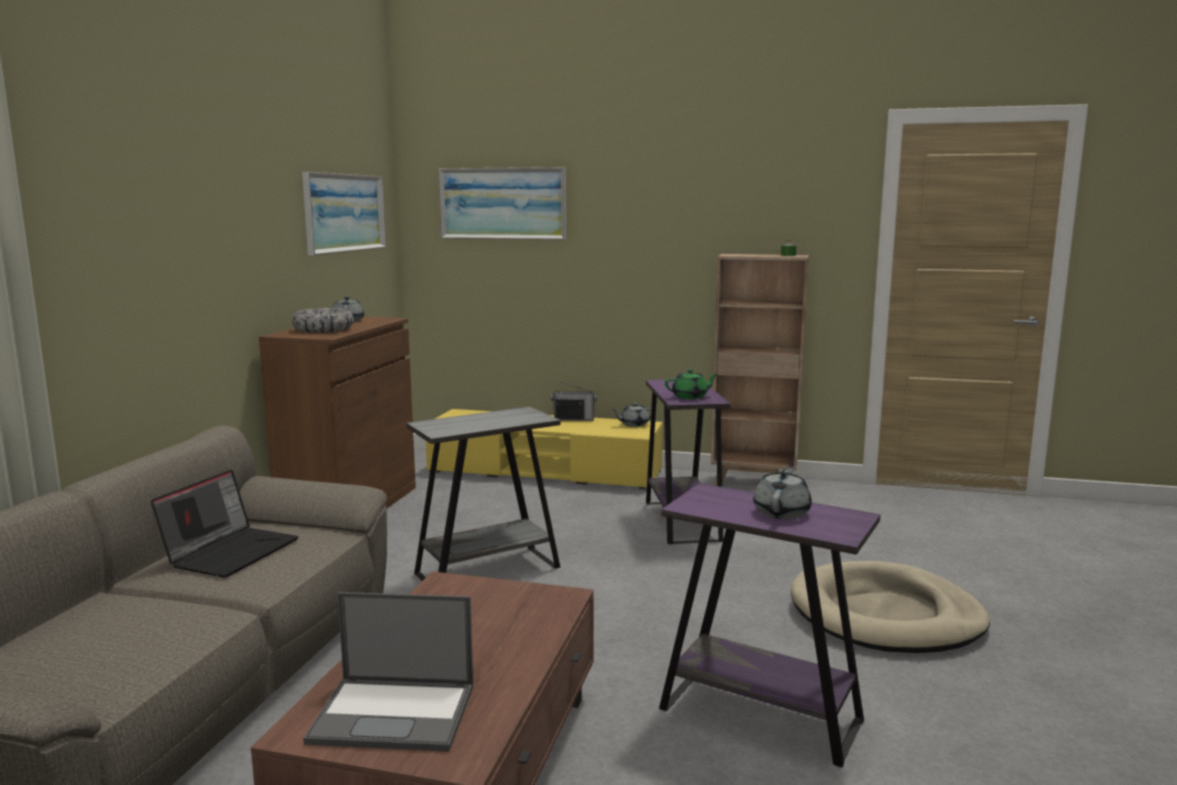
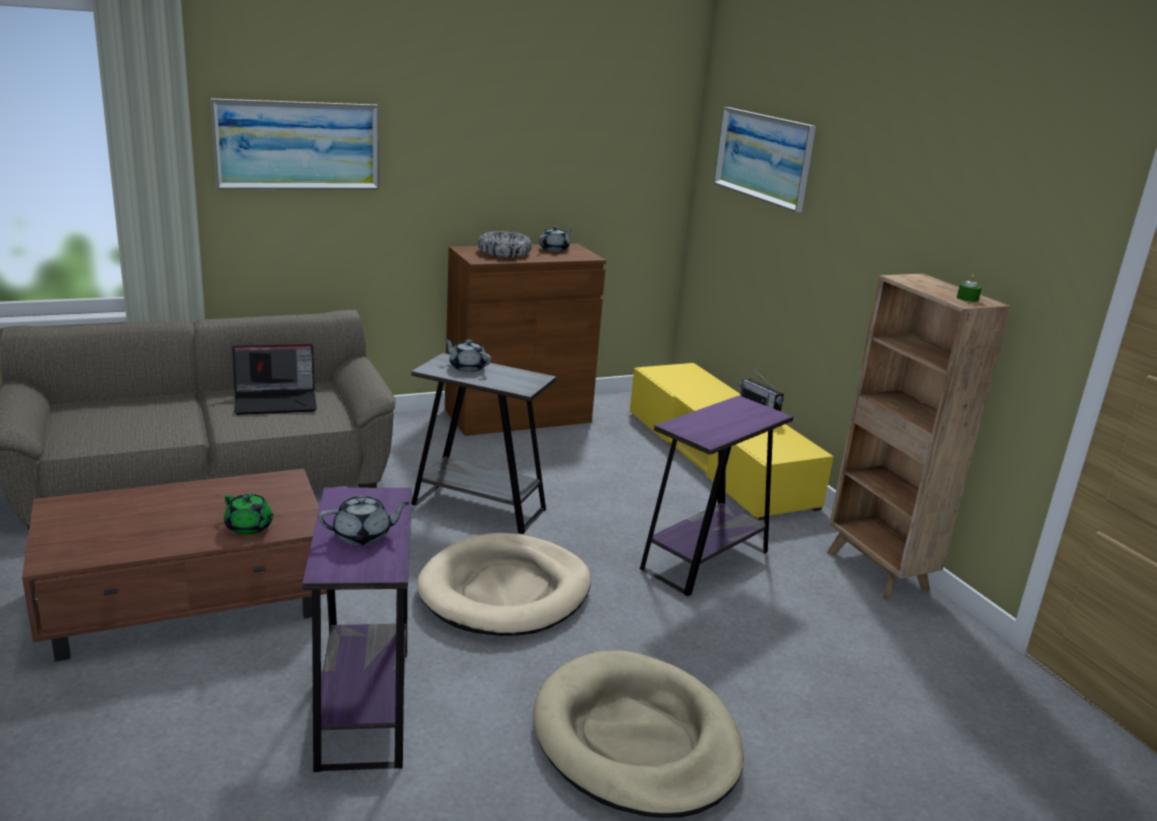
camera: 50 degrees right, 10 degrees up
picture [302,172,386,256] -> picture moved to [211,98,379,190]
laptop [303,592,473,751] -> none
grey teapot [612,403,651,427] -> grey teapot moved to [445,339,491,372]
green teapot [665,369,718,399] -> green teapot moved to [224,494,274,535]
none -> beige dog bed [417,533,591,636]

